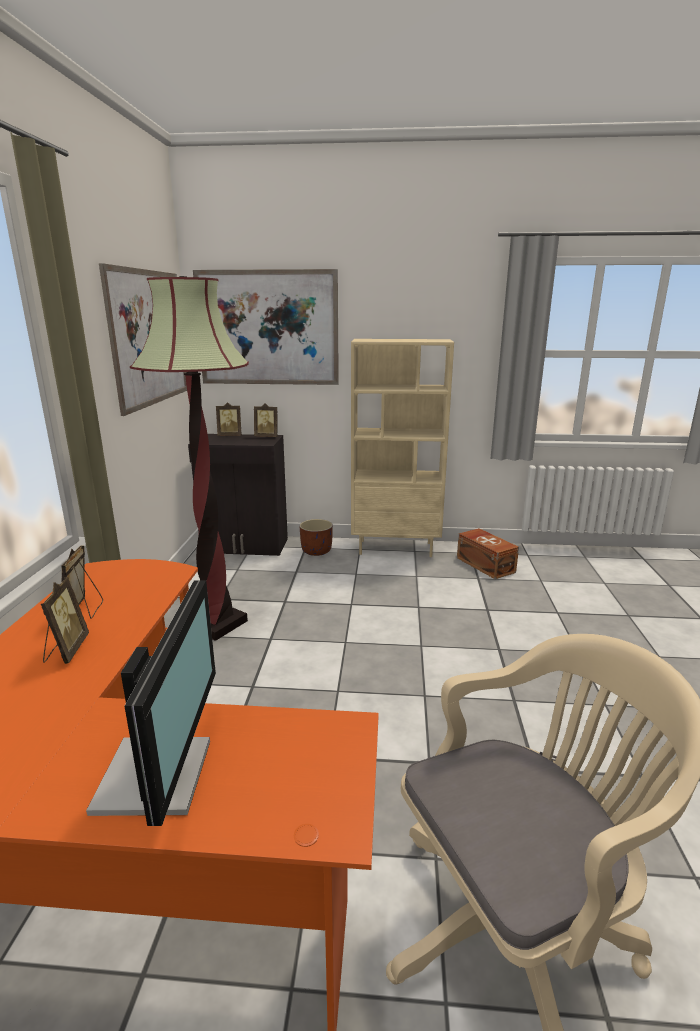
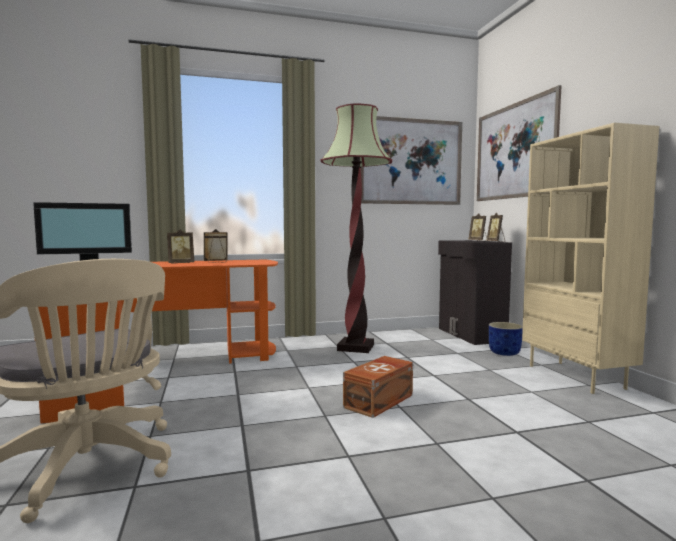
camera: 70 degrees right, 15 degrees down
brown planter [299,519,333,556] -> blue planter [489,322,523,356]
brown storage box [457,528,519,579] -> brown storage box moved to [343,356,413,418]

